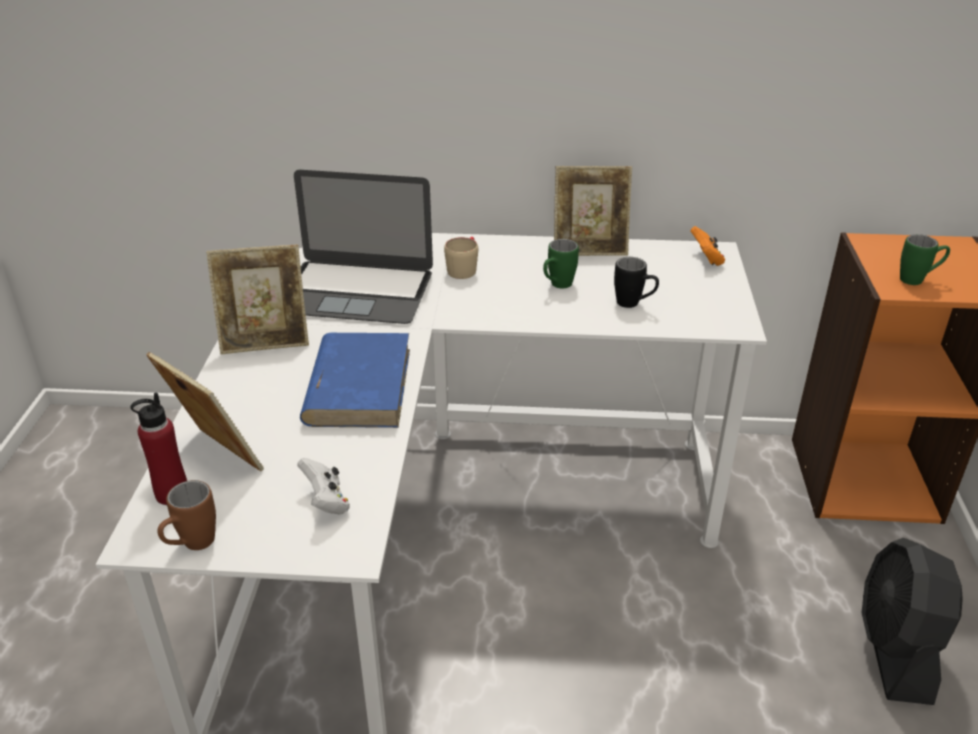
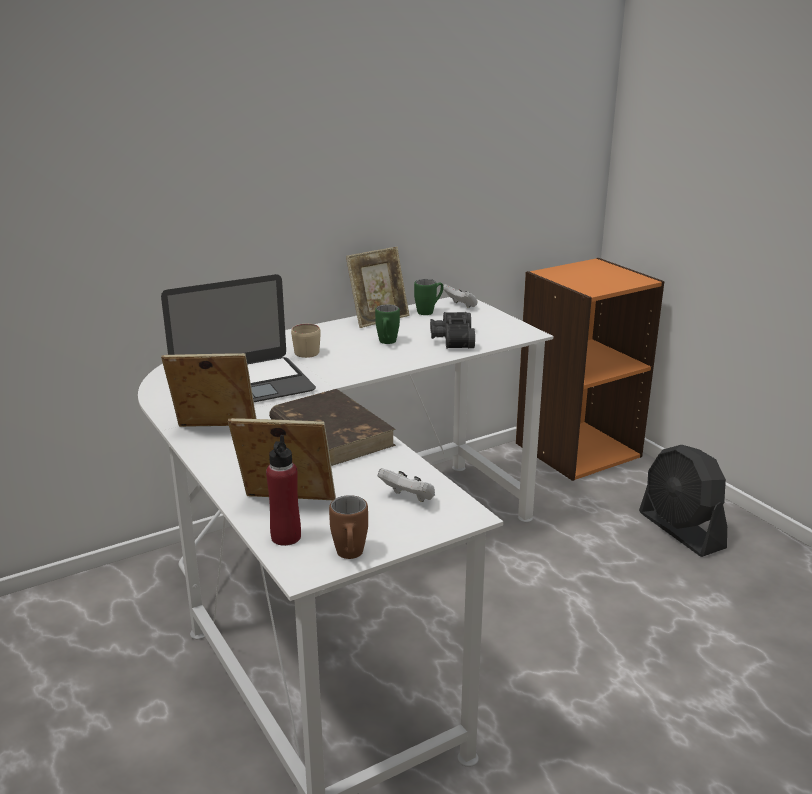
camera: 35 degrees left, 10 degrees down
picture frame [206,244,309,354] -> picture frame turned 135 degrees counterclockwise [161,353,256,427]
blue book [300,333,410,428] -> brown book [269,389,396,466]
black mug [614,257,659,308] -> black binoculars [430,312,475,349]
orange game controller [691,226,725,266] -> white game controller [443,284,478,308]
green mug [900,234,950,285] -> green mug moved to [414,279,443,315]

